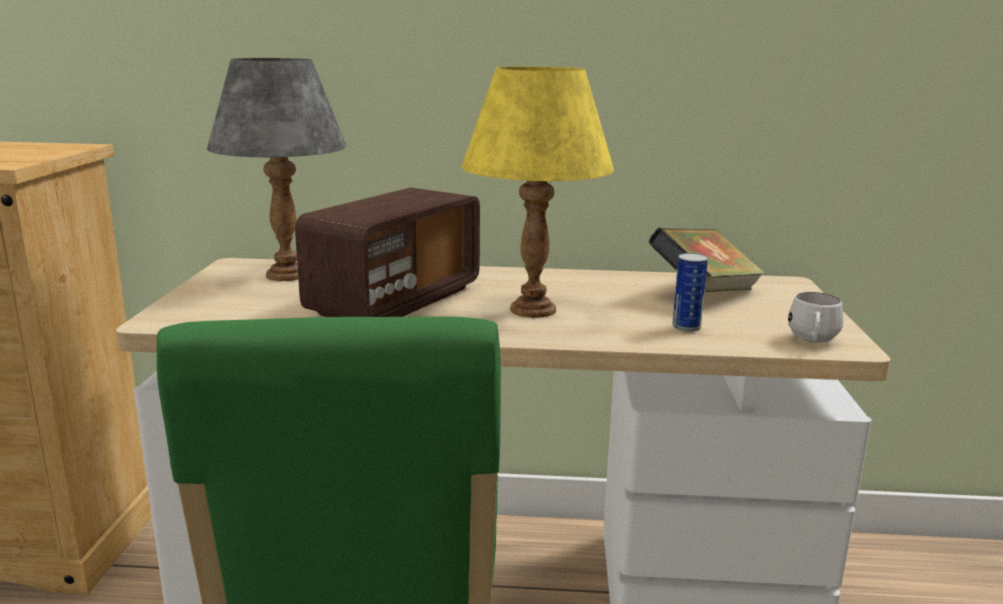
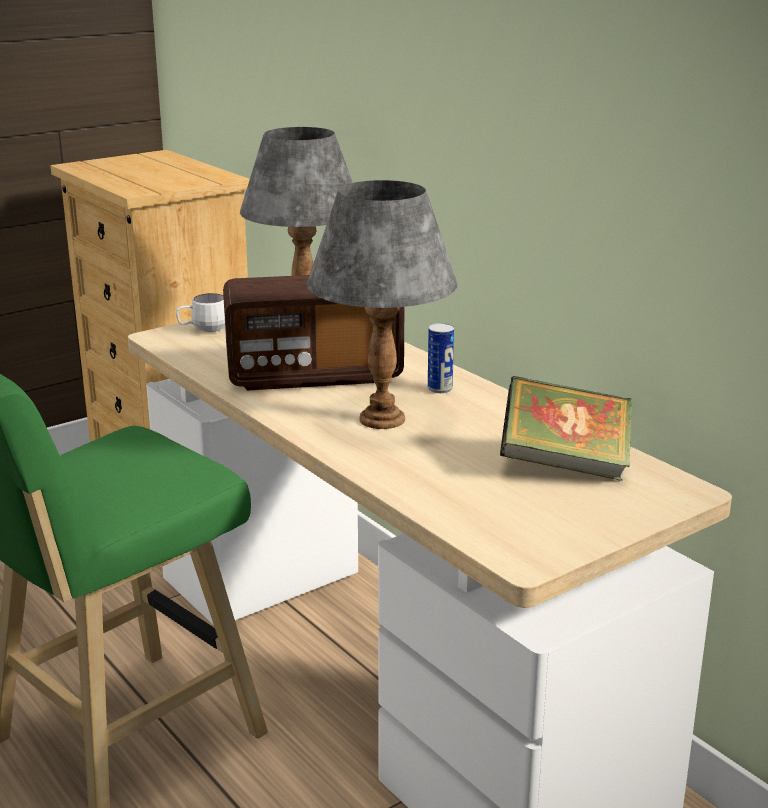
camera: 50 degrees right, 5 degrees up
yellow table lamp [461,66,614,318] -> grey table lamp [307,180,458,429]
can [672,253,708,332] -> can moved to [428,323,454,393]
white mug [788,292,843,343] -> white mug moved to [176,293,225,332]

